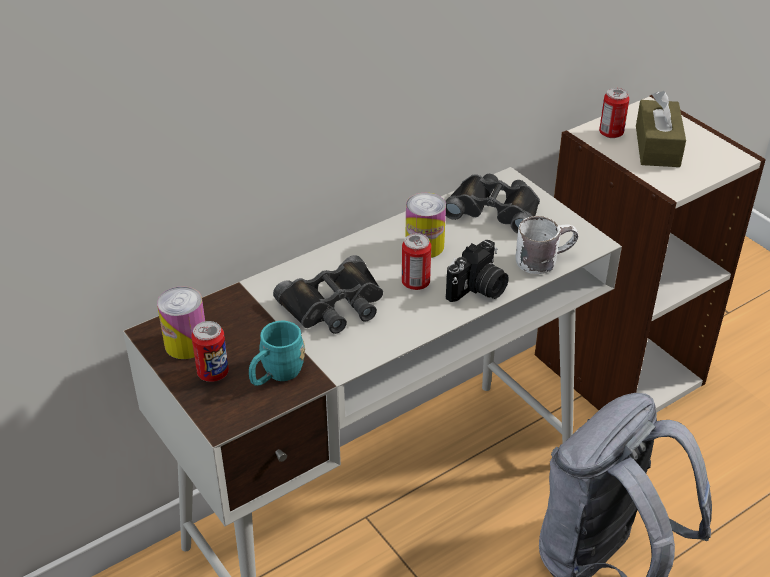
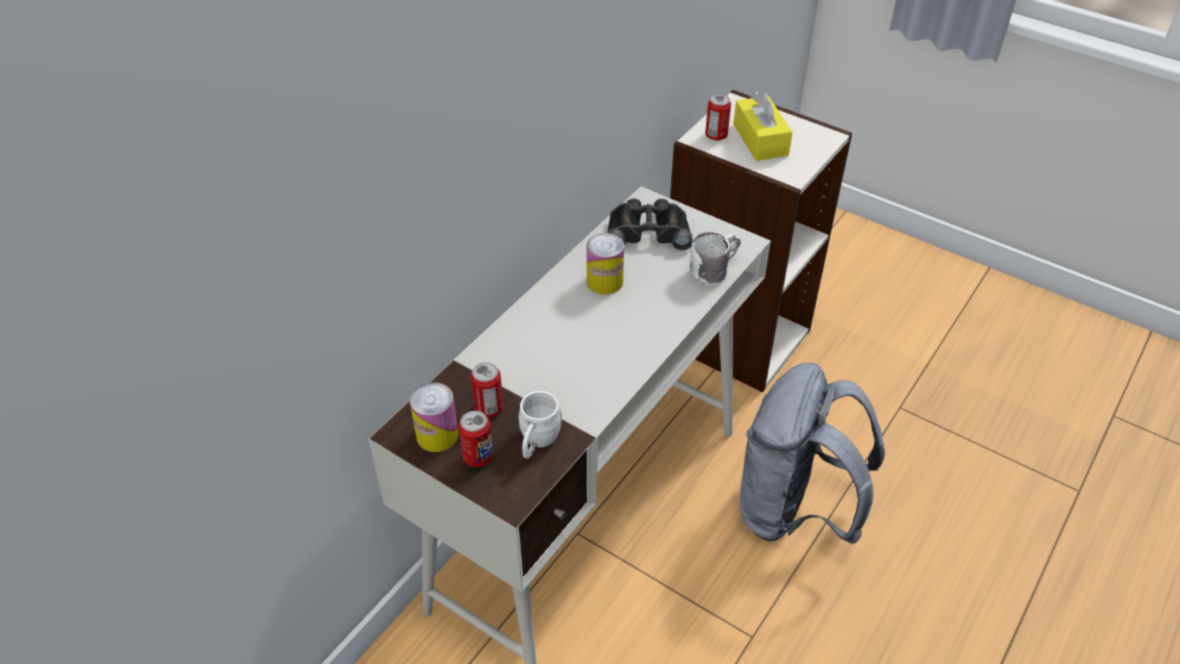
camera: 20 degrees left, 5 degrees up
turquoise mug [249,321,305,386] -> white mug [519,391,562,459]
black binoculars [273,255,383,334] -> none
can [402,233,431,290] -> can moved to [471,362,503,417]
camera [446,240,509,302] -> none
brown tissue box [636,91,686,167] -> yellow tissue box [733,91,793,161]

